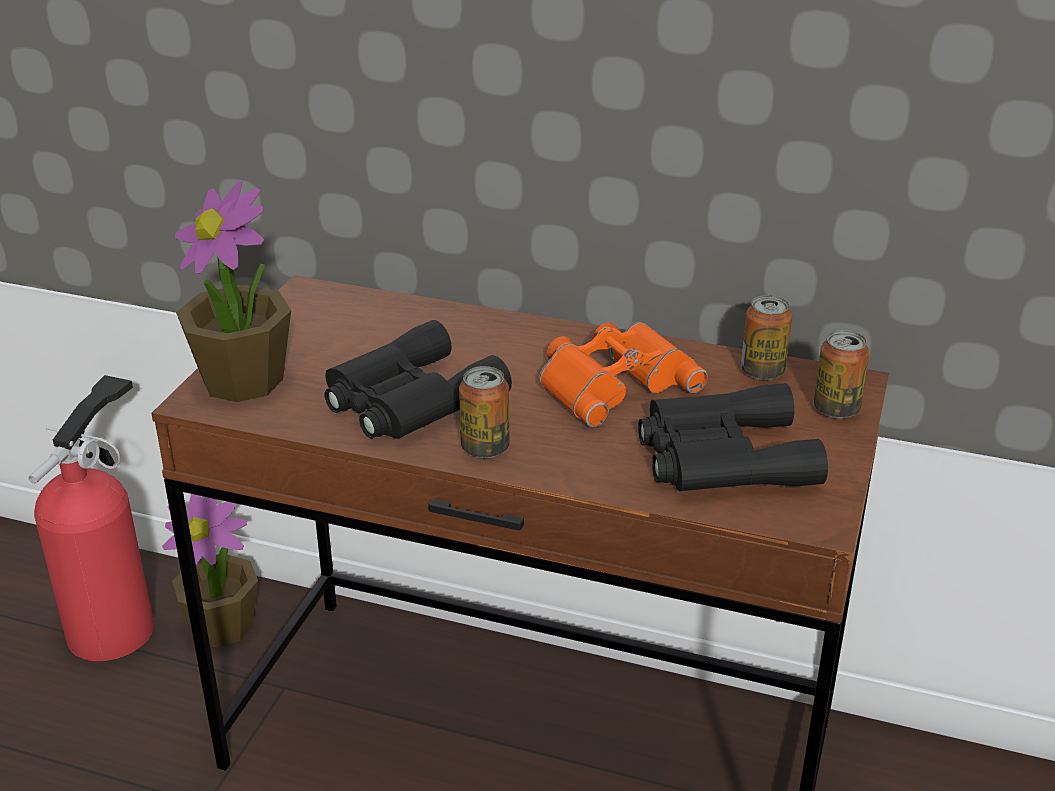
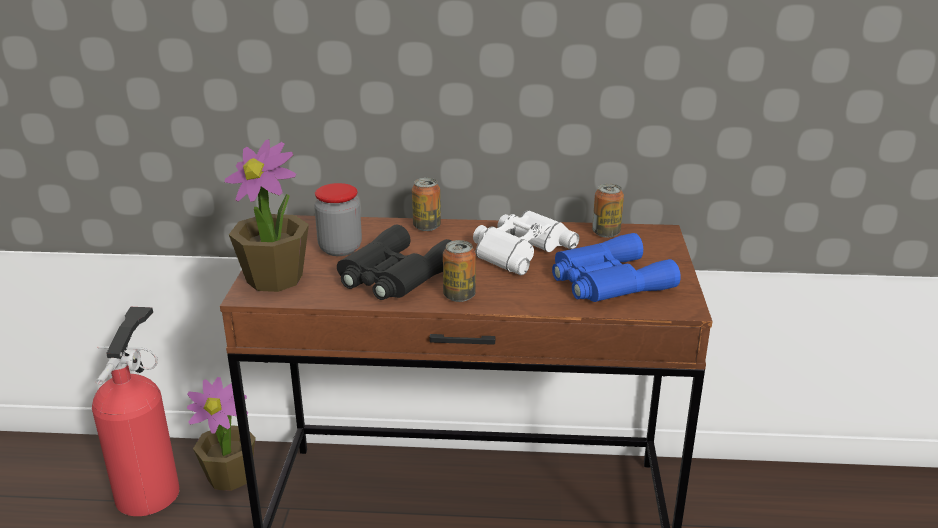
camera: 15 degrees left, 5 degrees down
orange binoculars [539,322,708,427] -> white binoculars [473,210,579,275]
black binoculars [638,383,828,491] -> blue binoculars [552,233,681,302]
can [814,330,870,419] -> can moved to [412,178,441,231]
none -> jar [314,183,362,256]

